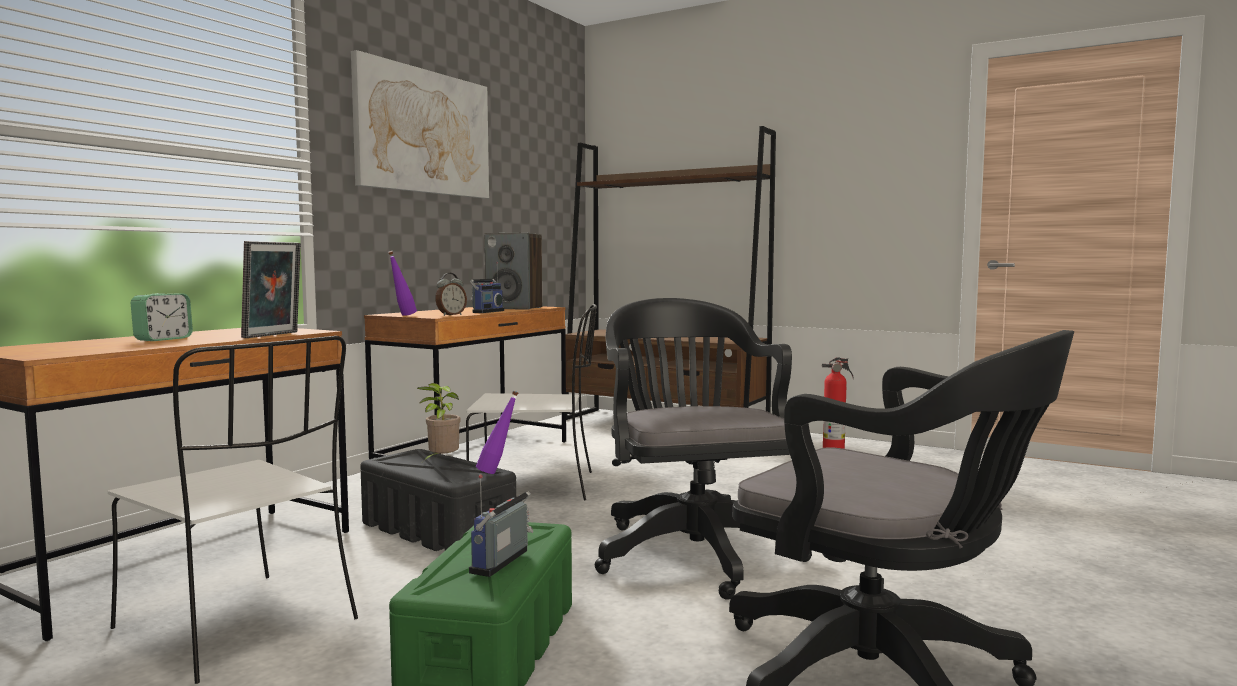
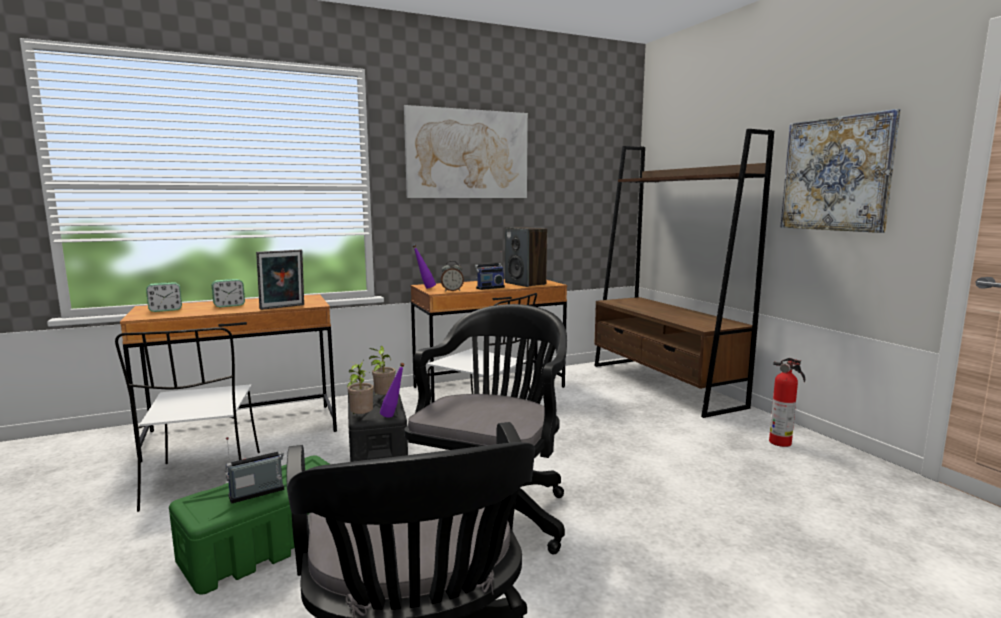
camera: 35 degrees right, 5 degrees up
none -> alarm clock [146,282,182,312]
none -> potted plant [347,361,374,414]
none -> picture [780,109,901,233]

